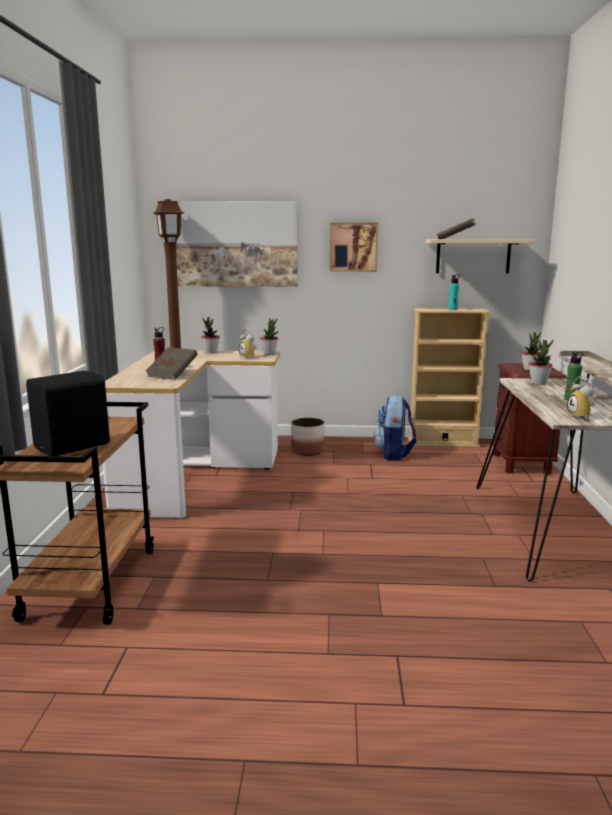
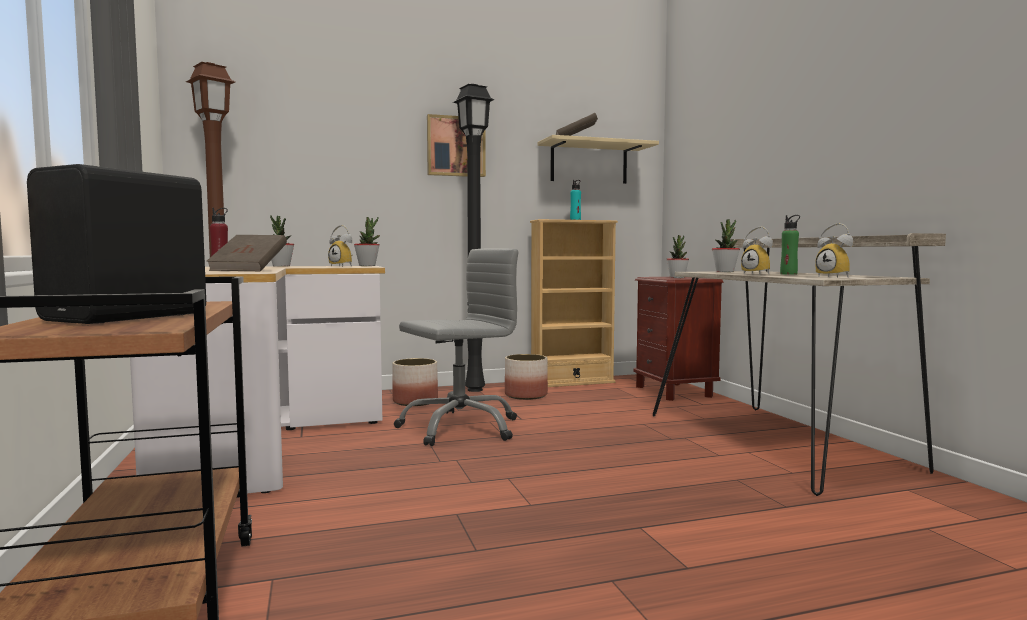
camera: 20 degrees left, 10 degrees down
picture [176,201,298,287] -> none
backpack [374,394,416,460] -> planter [505,354,548,400]
none -> grey office chair [394,248,518,446]
none -> black floor lamp [453,84,495,392]
none -> alarm clock [741,227,773,274]

